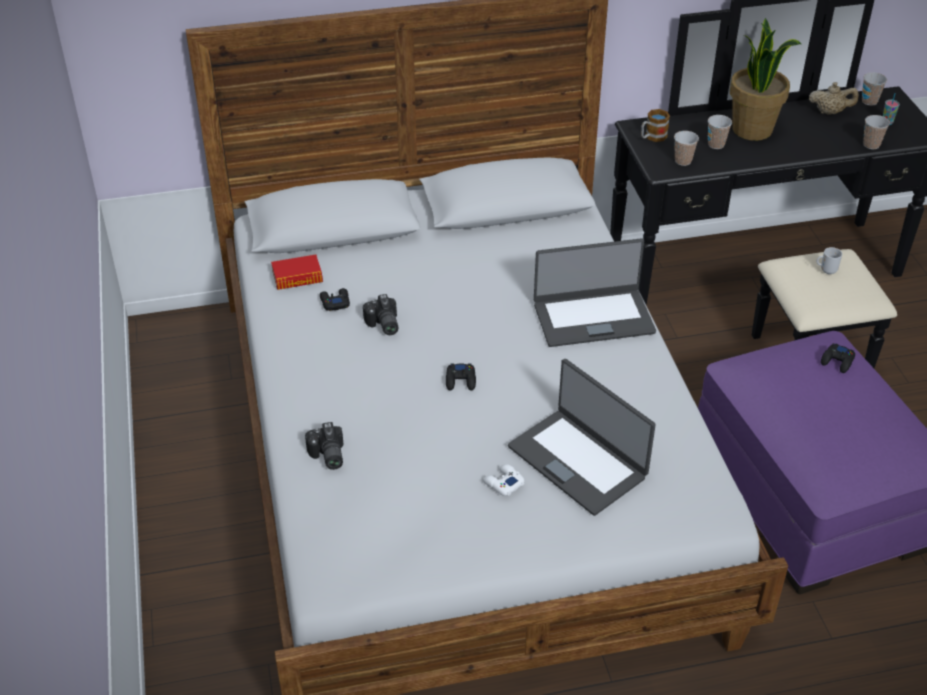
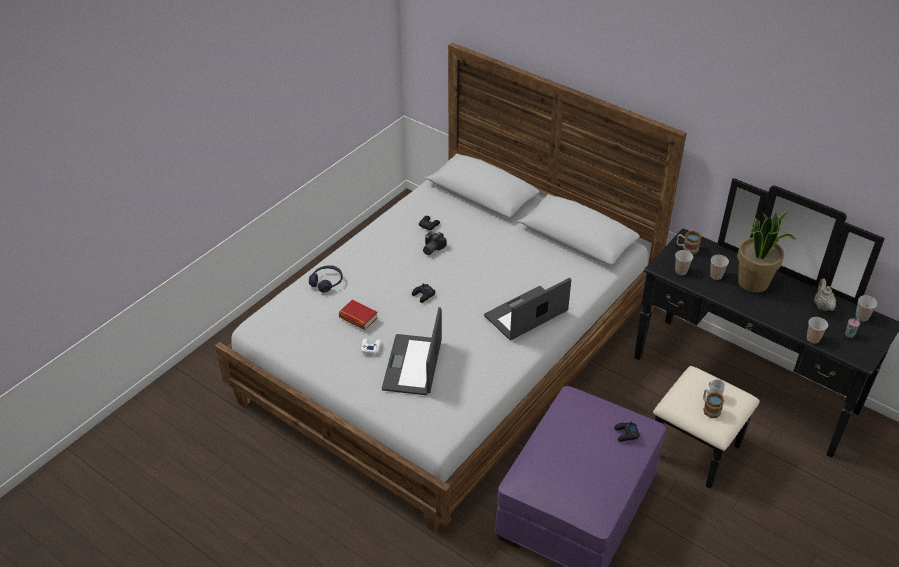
camera: 50 degrees right, 0 degrees up
book [271,254,323,290] -> book moved to [339,299,378,330]
camera [305,422,344,470] -> purple headphones [309,265,343,292]
laptop [534,239,656,347] -> laptop turned 105 degrees clockwise [484,278,571,340]
beige teapot [809,82,859,114] -> beige teapot turned 150 degrees counterclockwise [814,278,836,311]
none -> mug [703,389,724,418]

